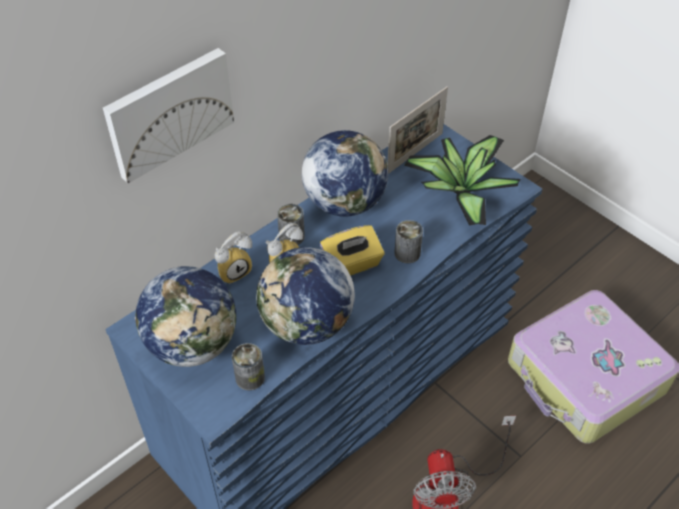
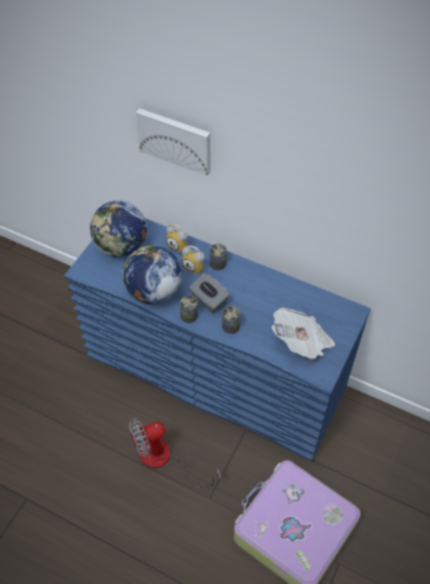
camera: 70 degrees right, 5 degrees up
can [232,343,265,390] -> can moved to [180,295,198,323]
globe [302,130,388,216] -> none
yellow tissue box [320,225,385,276] -> grey tissue box [189,273,230,313]
picture frame [387,87,448,174] -> none
potted plant [404,135,521,225] -> newspaper [271,307,335,360]

